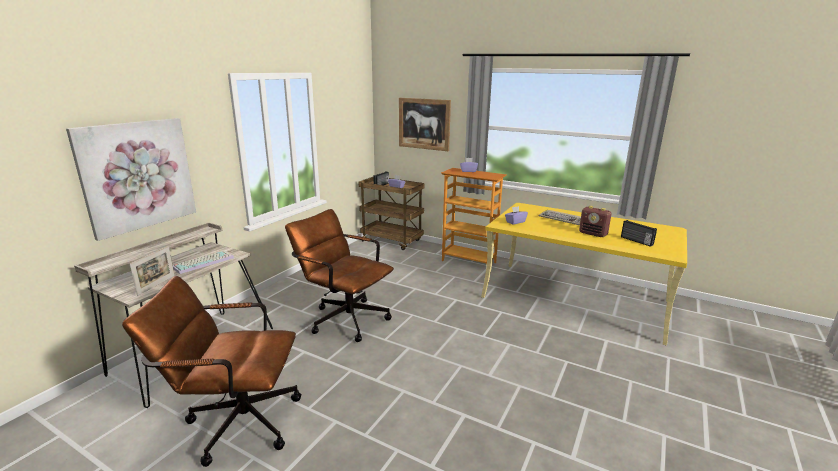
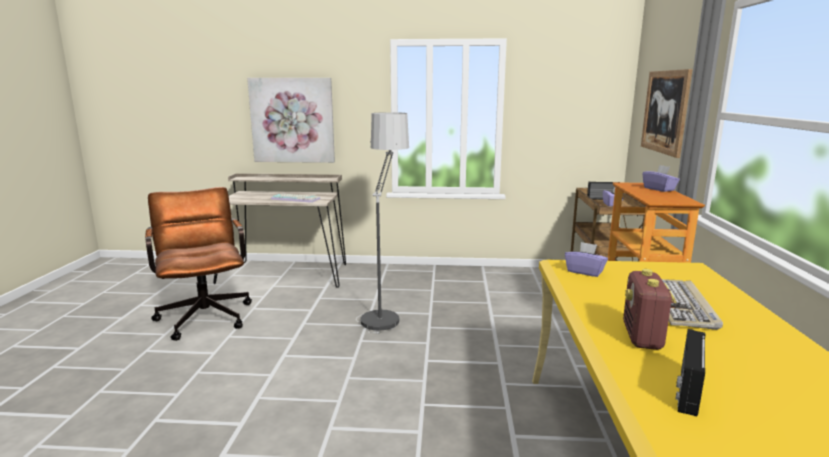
camera: 65 degrees right, 5 degrees down
picture frame [130,246,175,296] -> none
brown office chair [285,209,394,342] -> floor lamp [356,112,409,334]

